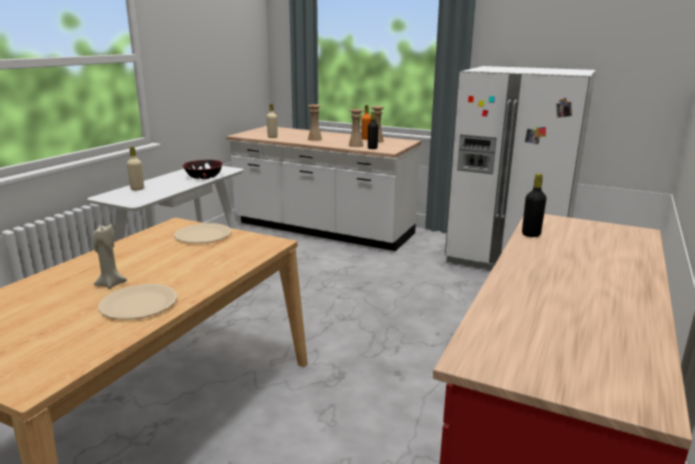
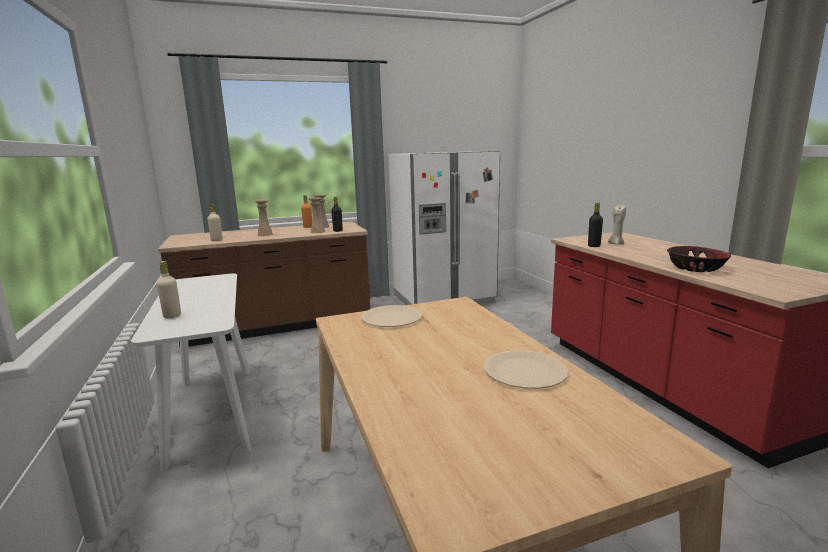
camera: 45 degrees left, 5 degrees down
beige candle [93,224,127,289] -> beige candle moved to [608,205,626,245]
bowl [183,160,223,179] -> bowl moved to [667,246,731,272]
white counter [226,126,421,251] -> brown counter [158,221,370,347]

